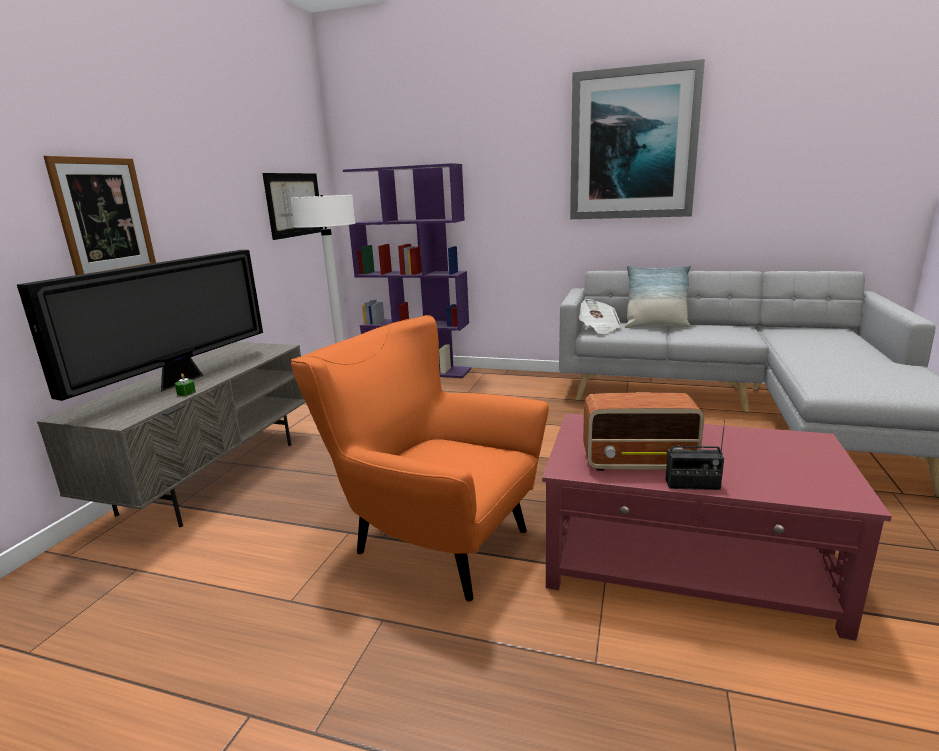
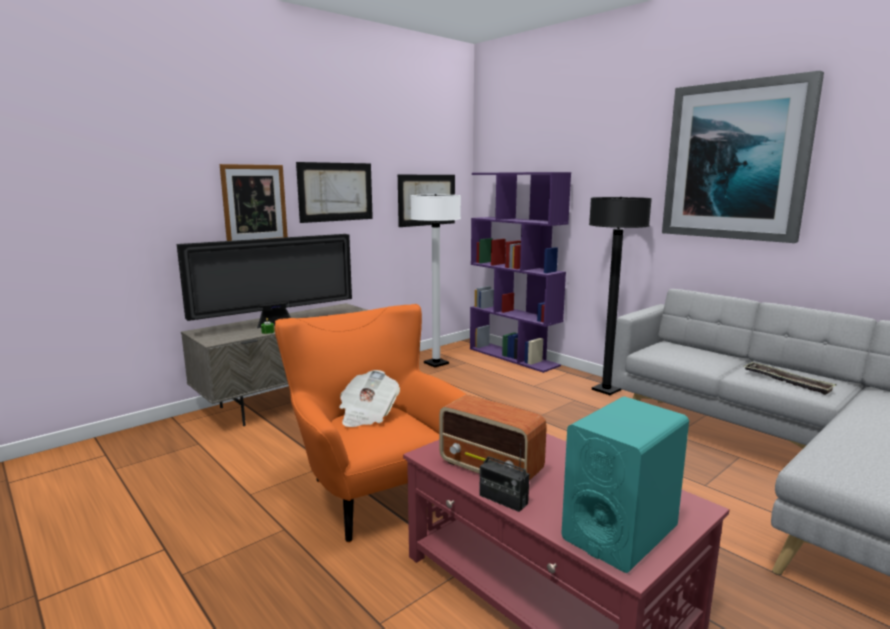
camera: 30 degrees right, 5 degrees down
newspaper [578,299,621,334] -> newspaper moved to [339,370,400,427]
pillow [625,265,691,328] -> none
none -> picture [296,162,373,223]
none -> turquoise speaker [561,396,689,573]
none -> black floor lamp [589,197,652,395]
none -> tray [743,362,837,395]

